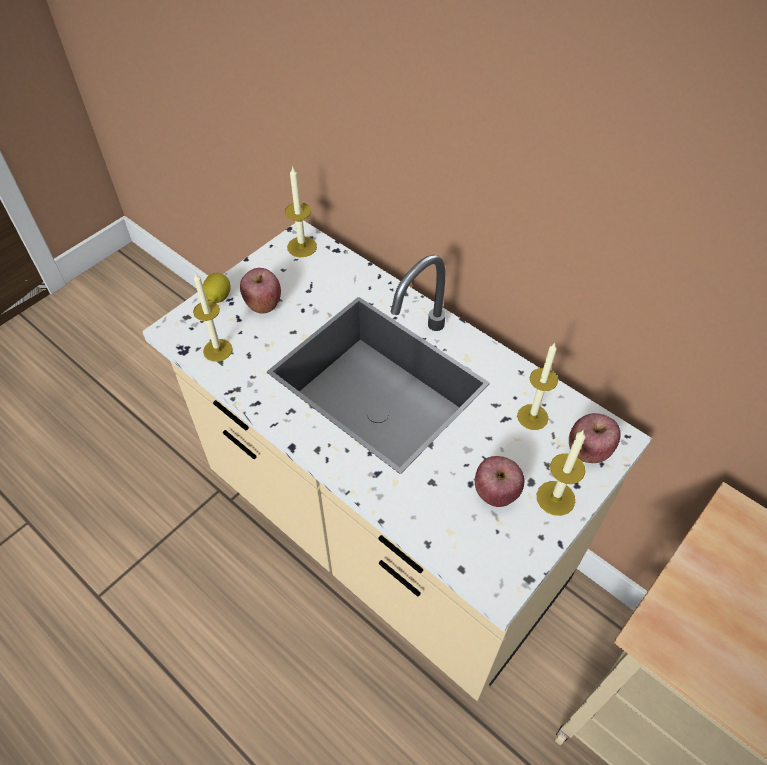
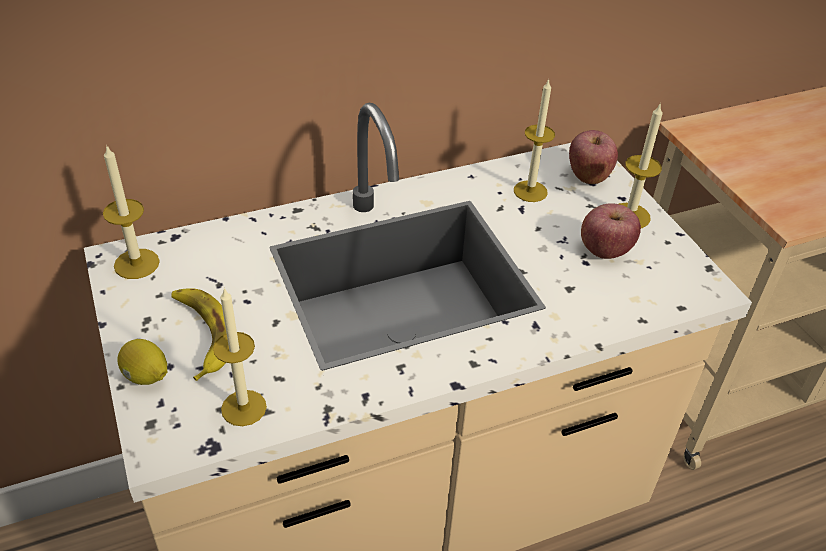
camera: 65 degrees left, 10 degrees down
apple [240,268,281,313] -> banana [171,288,226,381]

